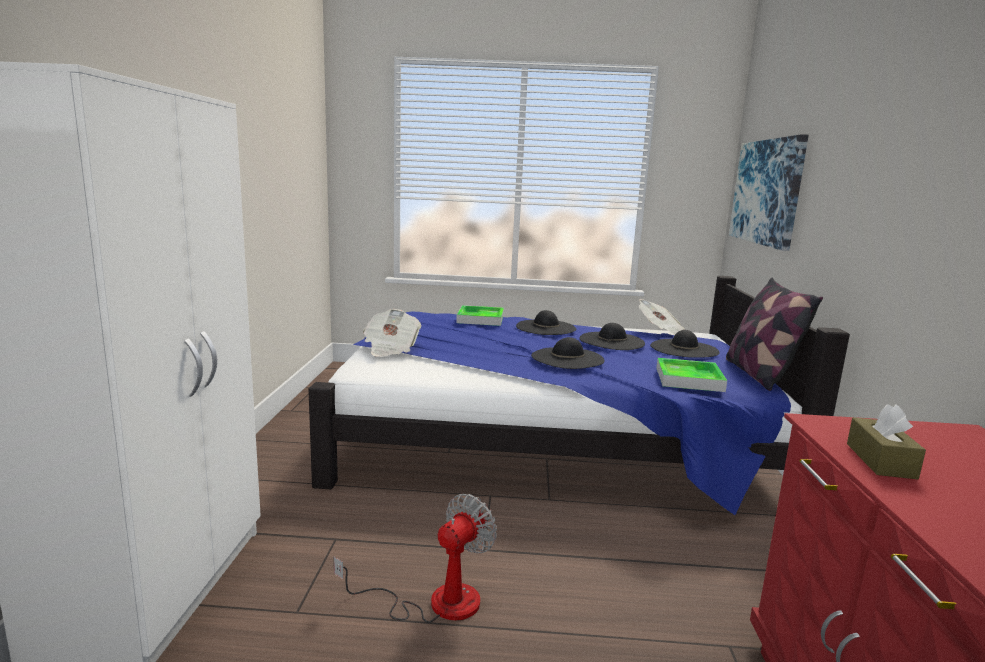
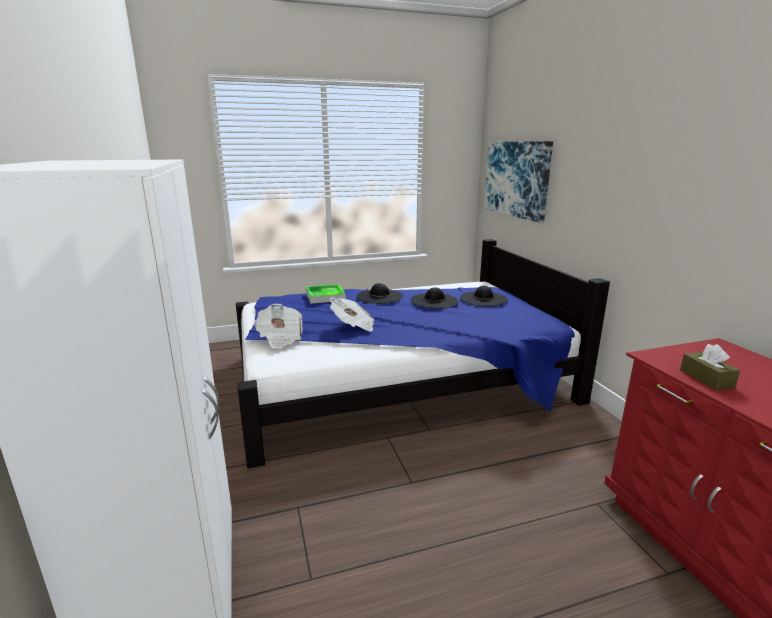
camera: 20 degrees left, 5 degrees up
fan [334,494,497,623] -> none
black hat [531,337,605,369] -> none
newspaper [639,299,685,335] -> newspaper moved to [330,298,374,331]
tray [656,358,727,392] -> none
pillow [726,278,823,391] -> none

